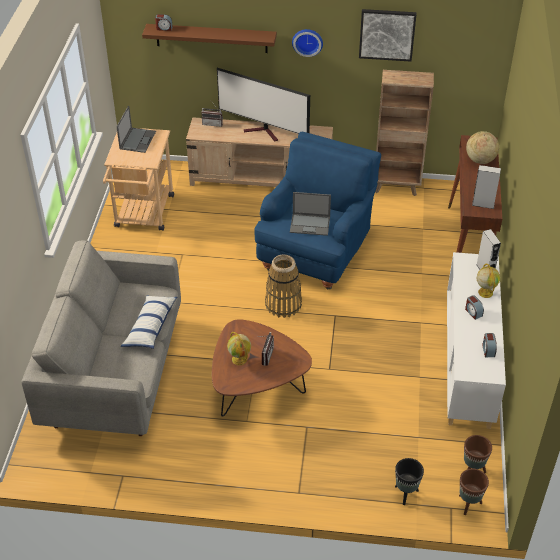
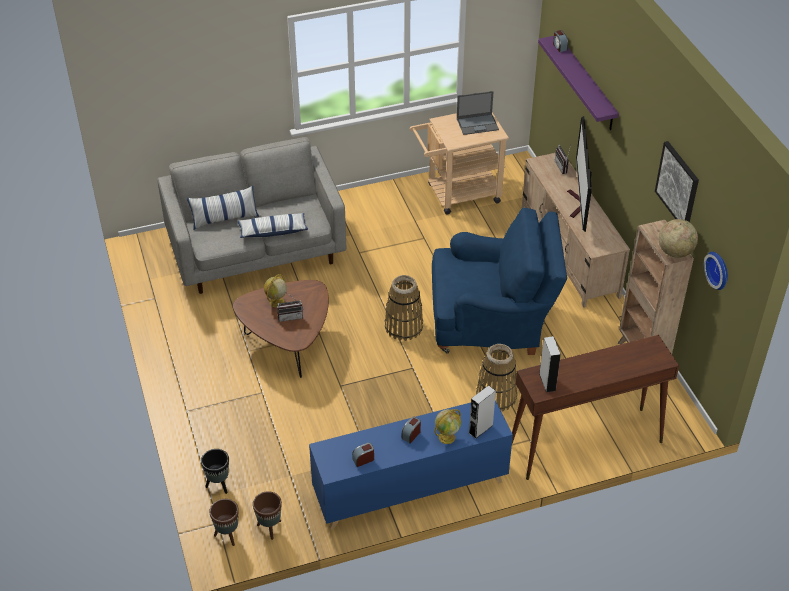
camera: 65 degrees right, 0 degrees up
brown shelf [142,24,277,53] -> purple shelf [538,36,619,130]
laptop [290,192,331,236] -> none
wall clock [292,29,323,57] -> wall clock moved to [704,252,728,290]
white cabinet [447,252,506,429] -> blue cabinet [309,401,513,530]
globe [466,131,499,164] -> globe moved to [658,219,698,258]
none -> pillow [187,186,259,230]
none -> basket [476,344,517,412]

